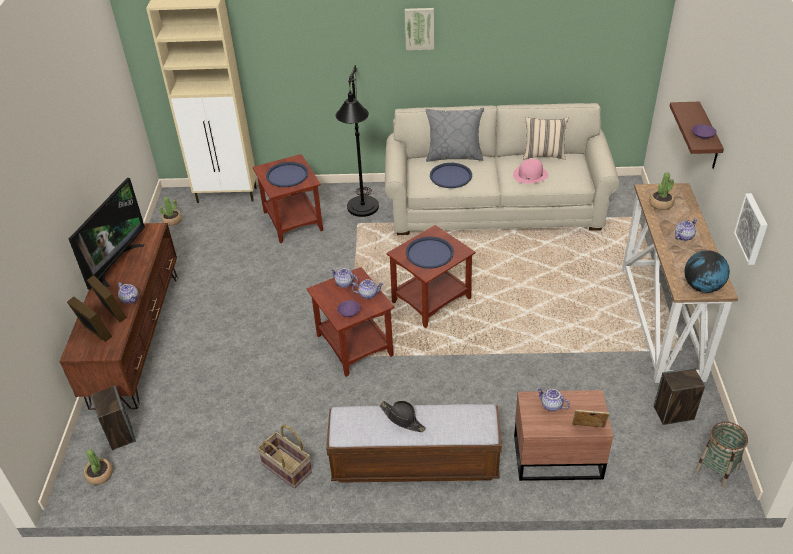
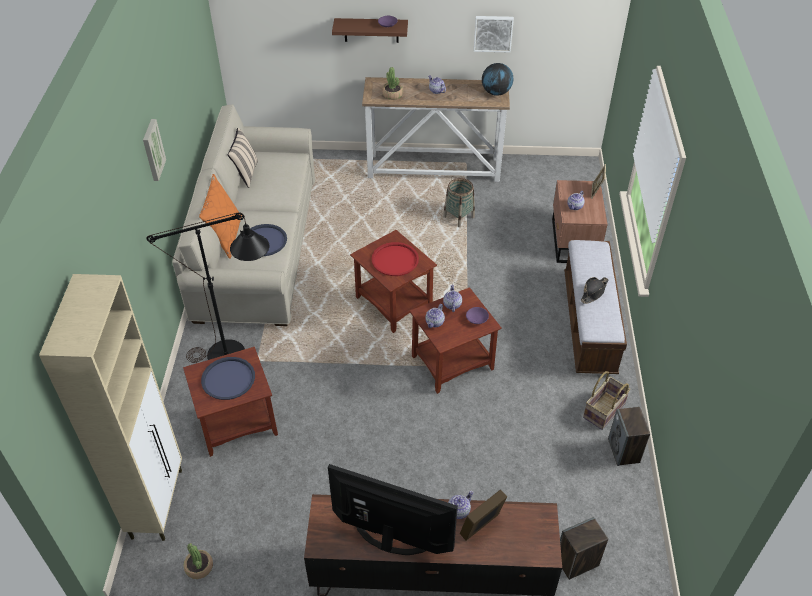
camera: 90 degrees left, 5 degrees up
picture frame [67,296,112,342] -> none
potted plant [84,449,113,485] -> none
blue tray [406,237,454,269] -> red tray [372,242,419,276]
grey pillow [426,108,484,162] -> orange pillow [199,174,242,259]
pink hat [513,159,548,184] -> none
speaker [654,367,705,425] -> speaker moved to [608,407,650,466]
basket [695,422,748,488] -> basket moved to [443,178,475,227]

